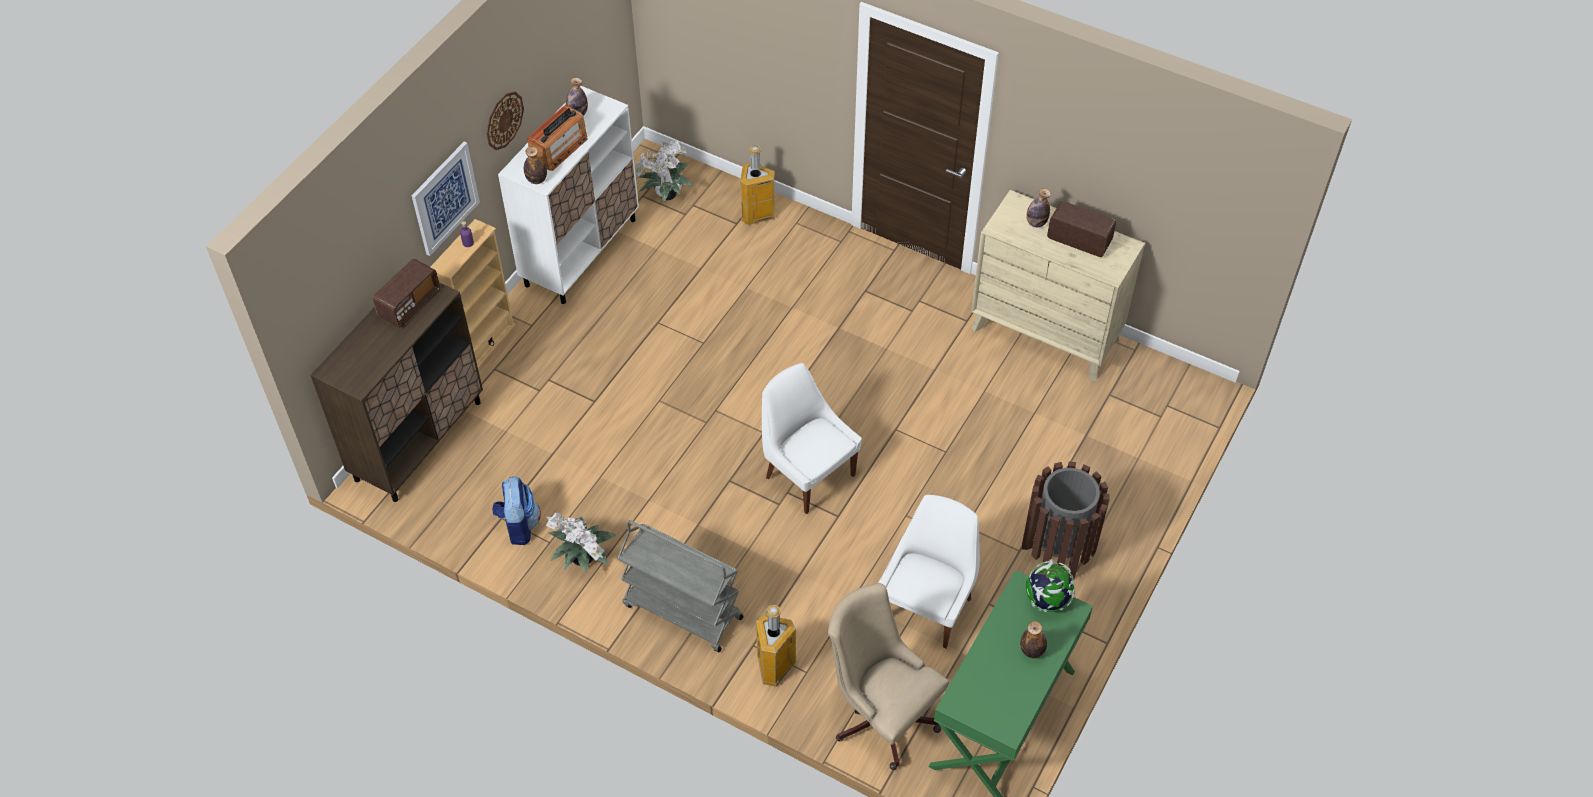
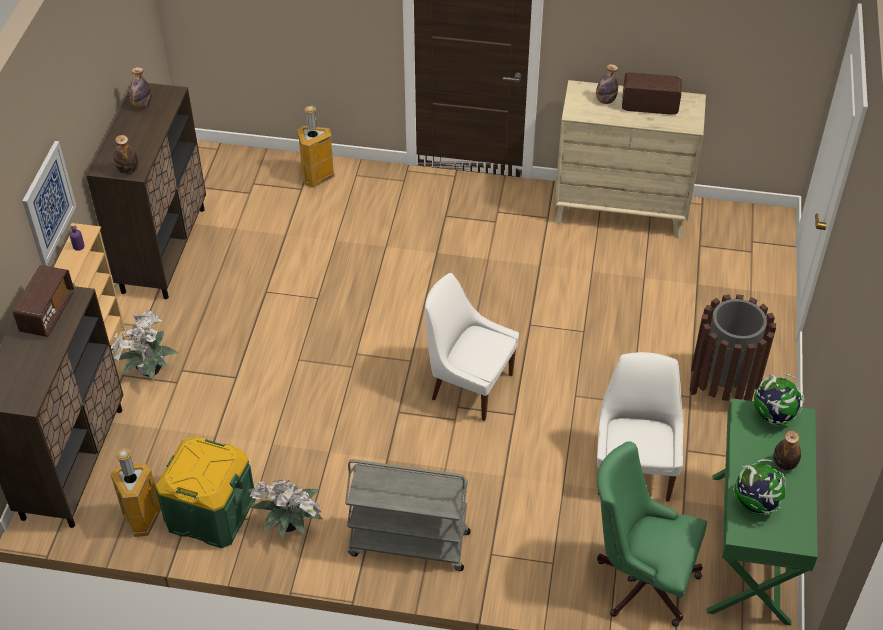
camera: 20 degrees left, 5 degrees down
wall clock [486,92,524,150] -> none
backpack [492,476,541,545] -> green storage box [156,437,255,548]
white cabinet [498,86,639,304] -> brown cabinet [86,83,206,299]
radio [527,105,588,171] -> none
potted plant [635,140,693,202] -> potted plant moved to [111,310,179,380]
trash can [756,605,796,687] -> trash can moved to [111,448,161,537]
beige office chair [828,583,949,770] -> green office chair [597,441,707,627]
none -> globe [733,459,786,515]

